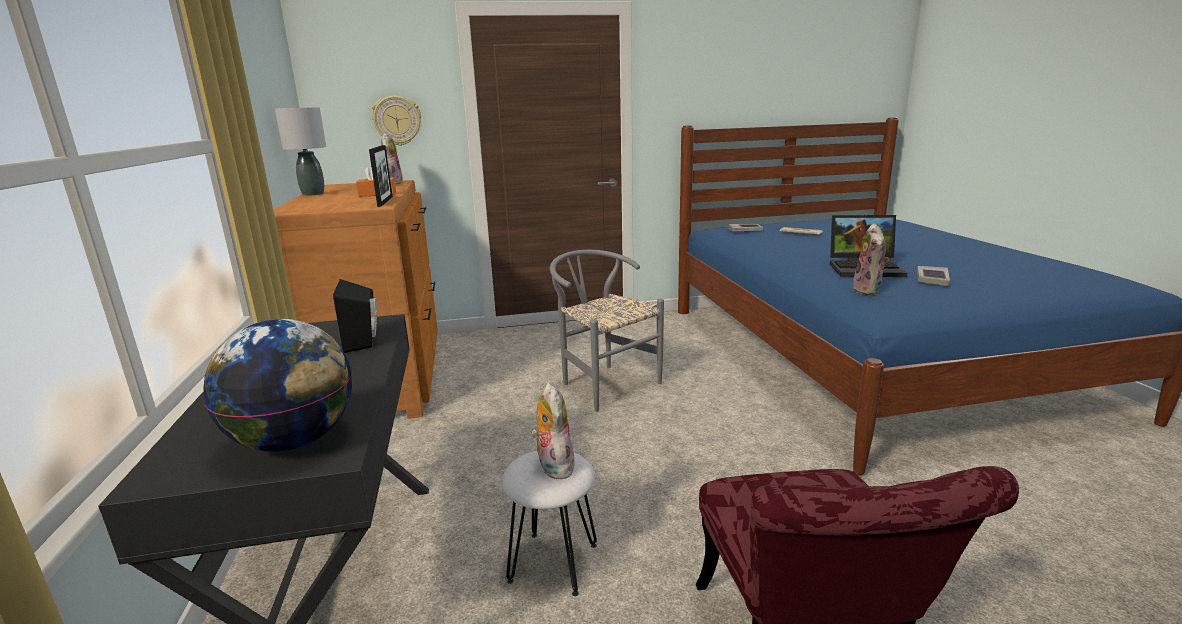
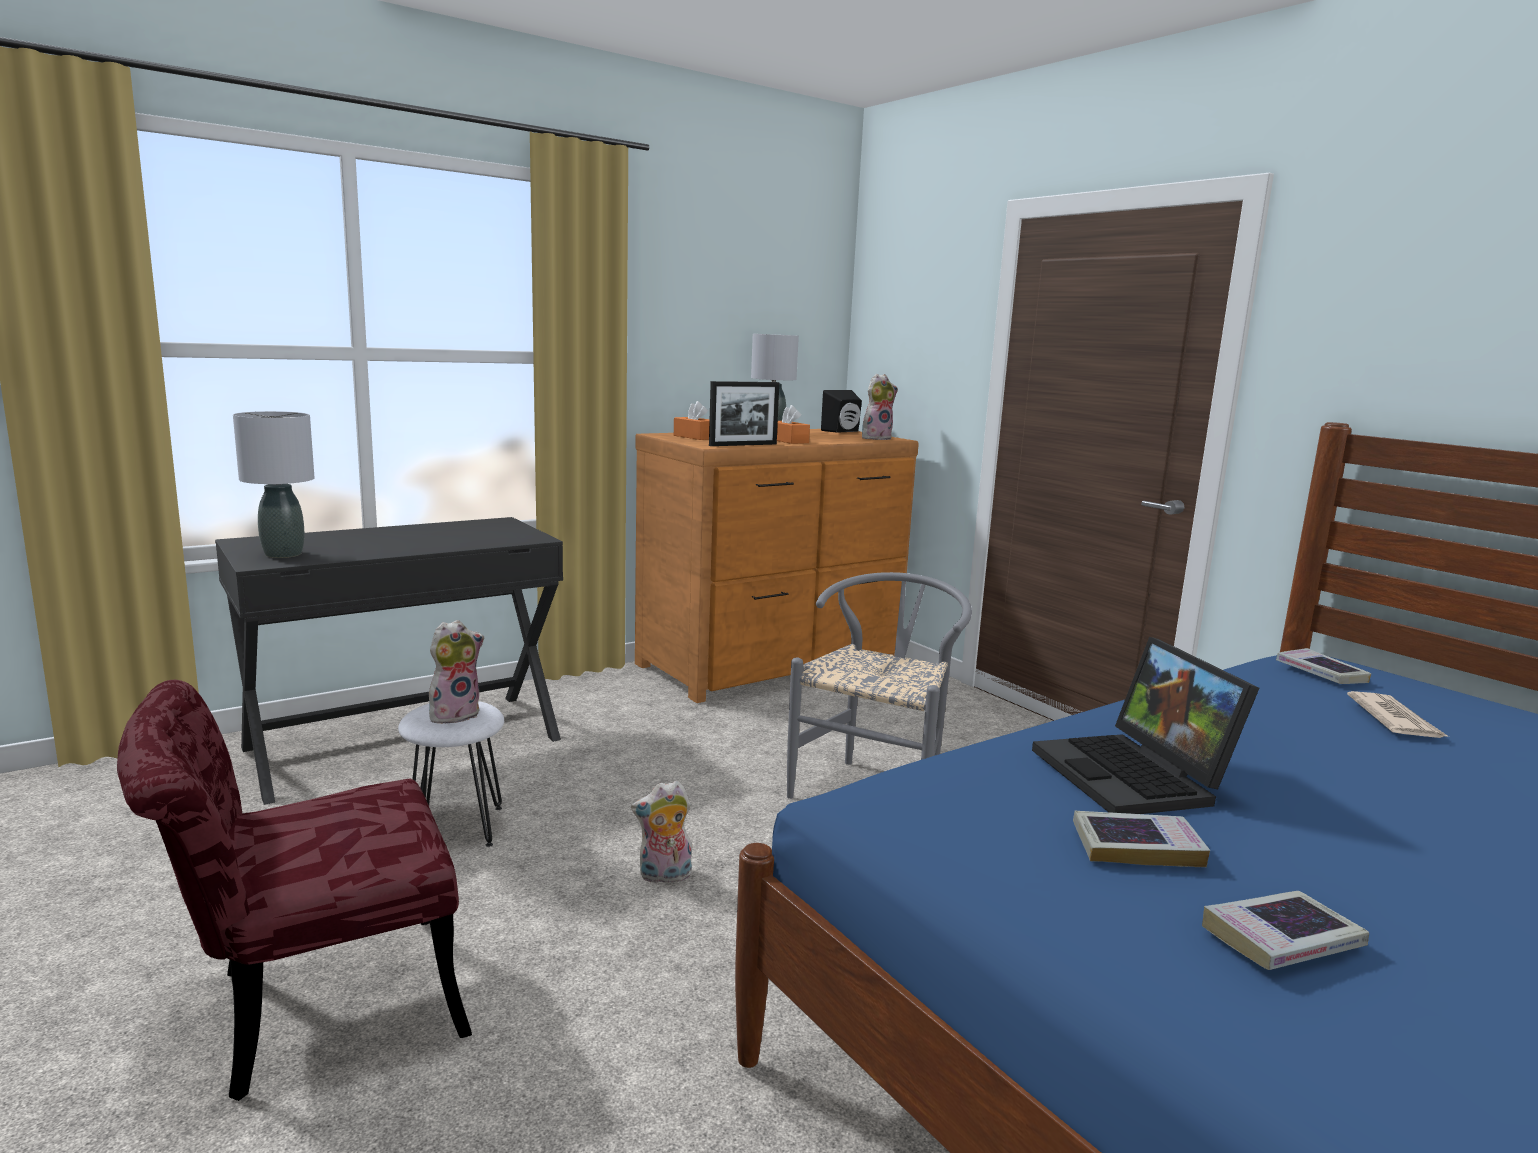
camera: 65 degrees right, 5 degrees down
globe [203,319,352,452] -> grey table lamp [233,411,315,558]
black speaker [333,279,377,353] -> black speaker moved to [821,390,862,433]
wall clock [372,96,421,146] -> none
plush toy [852,223,889,295] -> plush toy moved to [631,781,692,883]
none -> orange tissue box [674,401,710,440]
none -> book [1202,891,1369,970]

